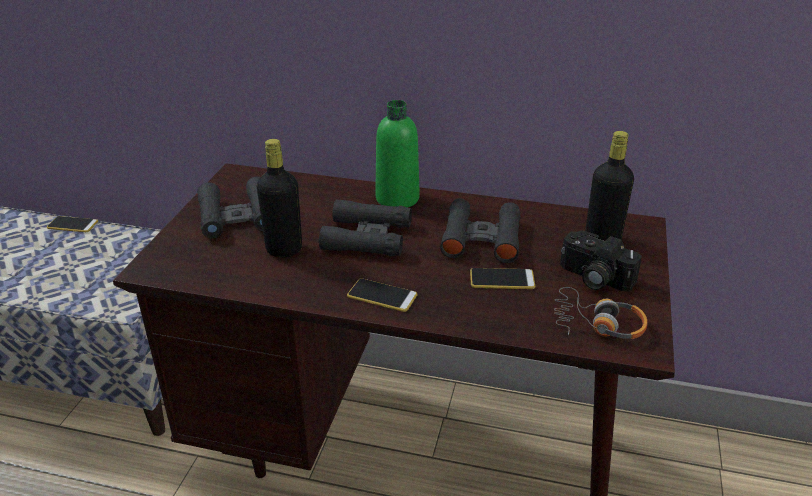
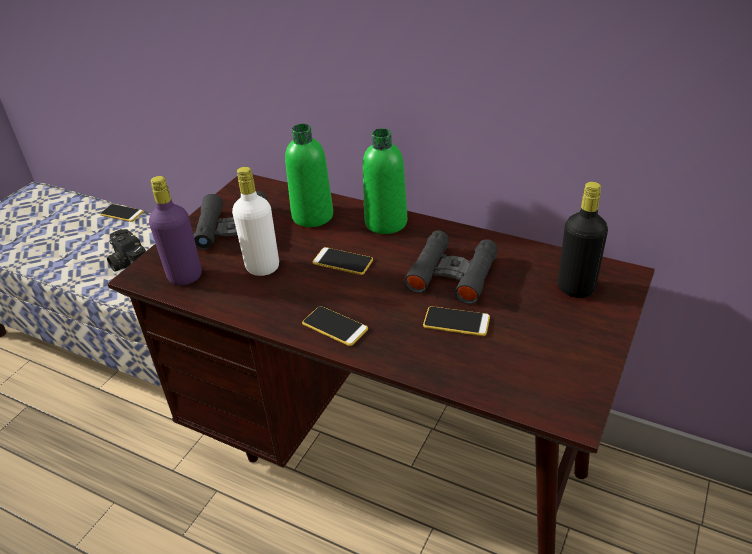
camera: 15 degrees right, 5 degrees up
black bottle [257,139,302,257] -> white bottle [232,167,279,276]
black binoculars [319,199,412,256] -> phone [313,247,373,275]
headphones [554,287,647,339] -> none
camera [560,231,642,292] -> camera moved to [107,229,146,272]
none -> purple bottle [149,176,202,285]
none -> green bottle [285,124,333,227]

